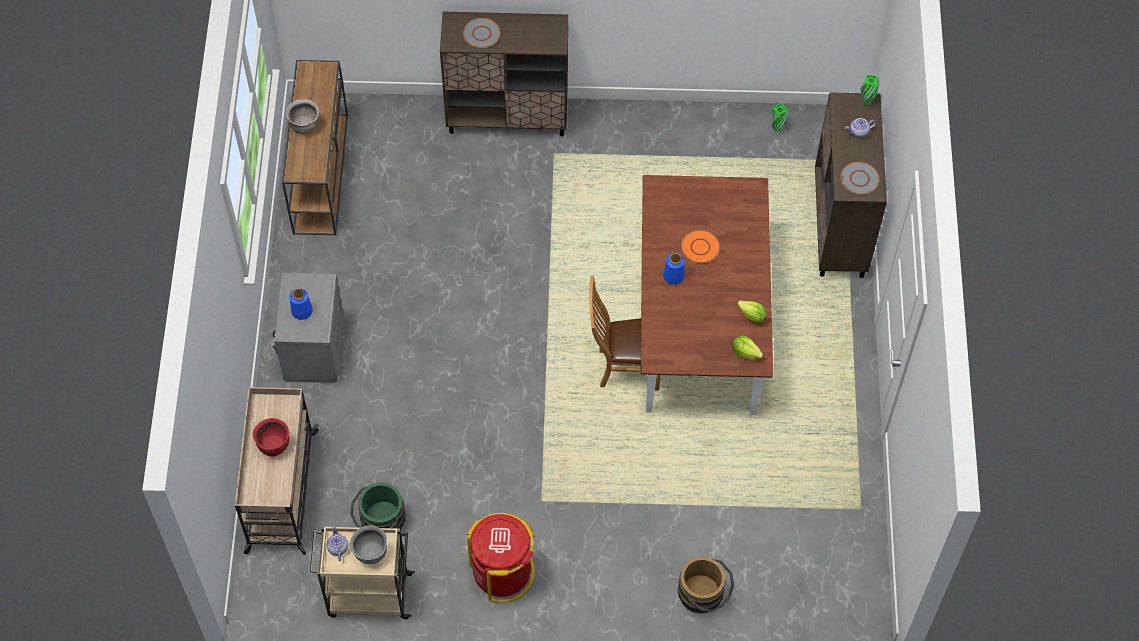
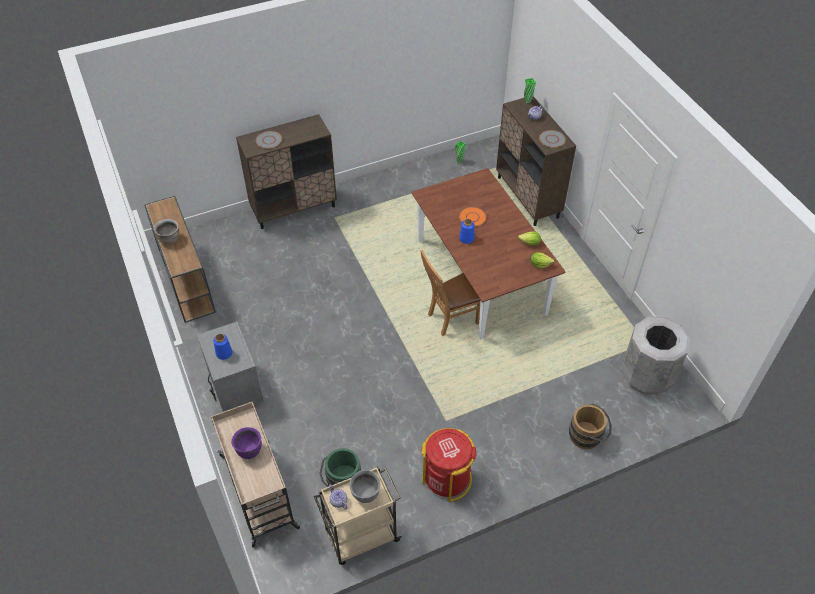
camera: 25 degrees left, 10 degrees down
red cooking pot [253,418,289,457] -> purple cooking pot [231,427,262,459]
none -> grey trash can [621,317,690,394]

